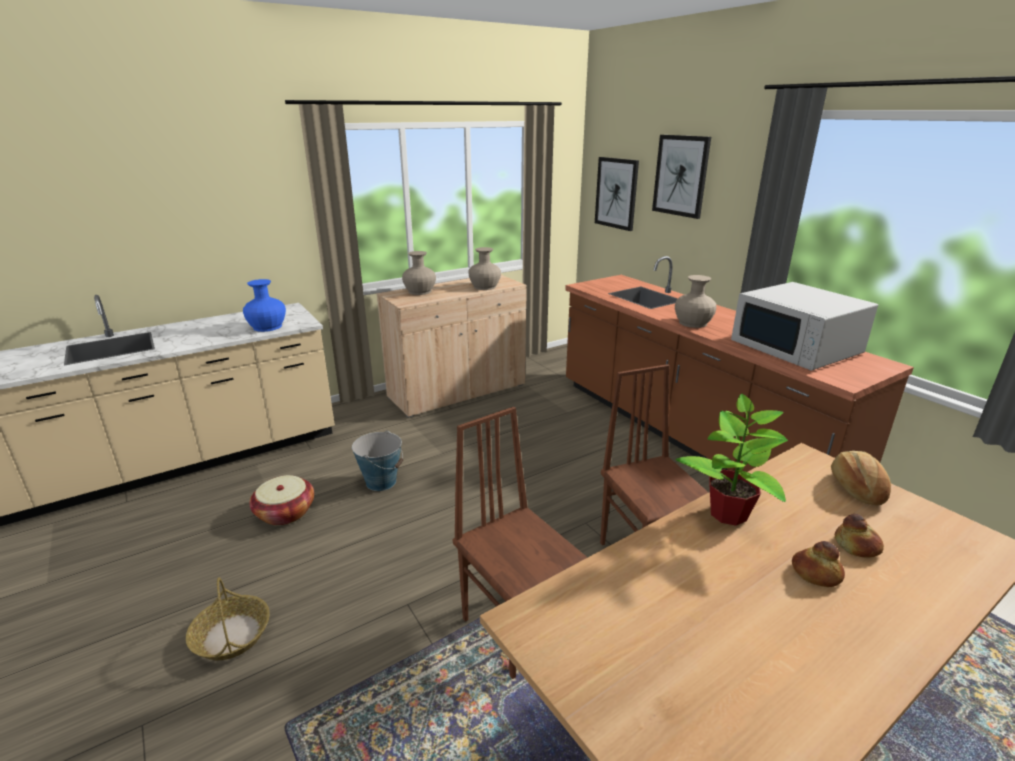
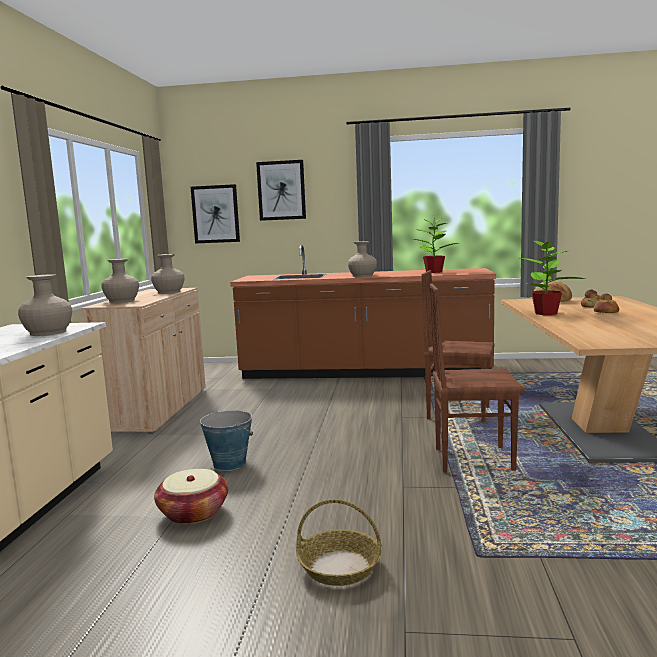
camera: 50 degrees left, 15 degrees down
blue vase [243,279,286,332] -> beige vase [18,274,72,336]
white microwave [731,282,878,370] -> potted plant [413,218,458,273]

